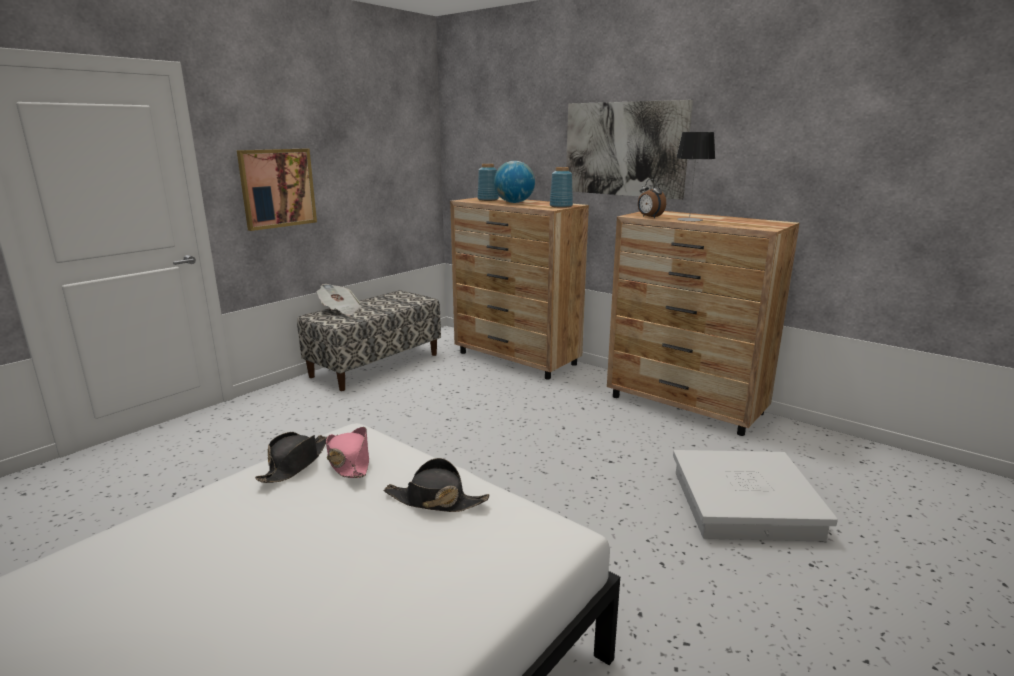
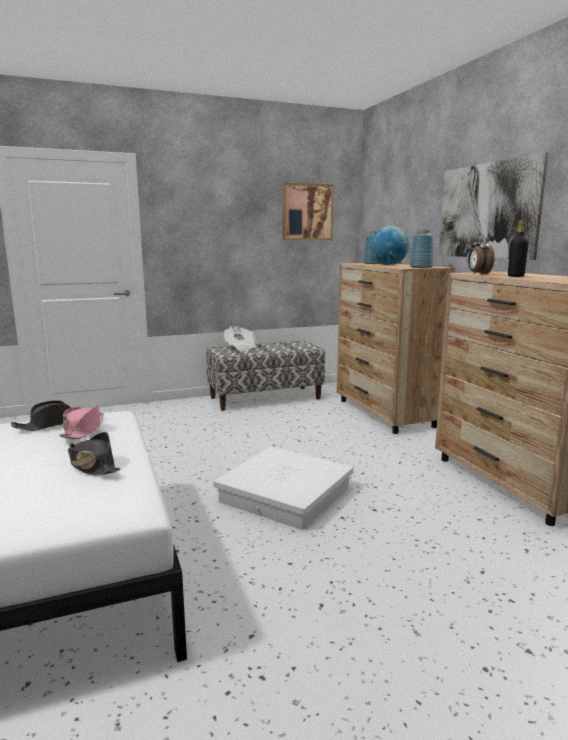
camera: 30 degrees right, 5 degrees down
picture [237,149,317,231] -> picture moved to [282,183,334,240]
white storage box [673,450,838,542] -> white storage box moved to [213,447,354,530]
table lamp [676,132,715,222] -> black bottle [508,220,529,277]

